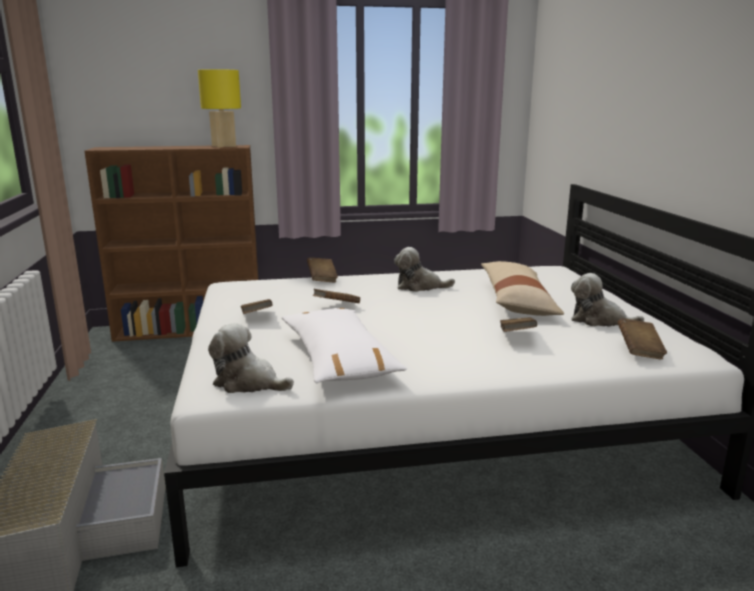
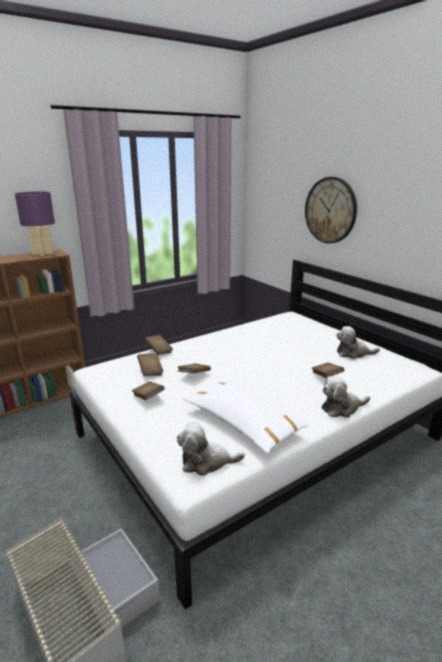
camera: 25 degrees left, 5 degrees up
yellow table lamp [198,69,241,148] -> purple table lamp [15,191,55,256]
plush toy [394,247,455,292] -> plush toy moved to [322,376,370,418]
beige pillow [481,261,564,316] -> none
brown book [618,318,667,359] -> brown book moved to [137,353,163,376]
none -> wall clock [305,177,357,243]

